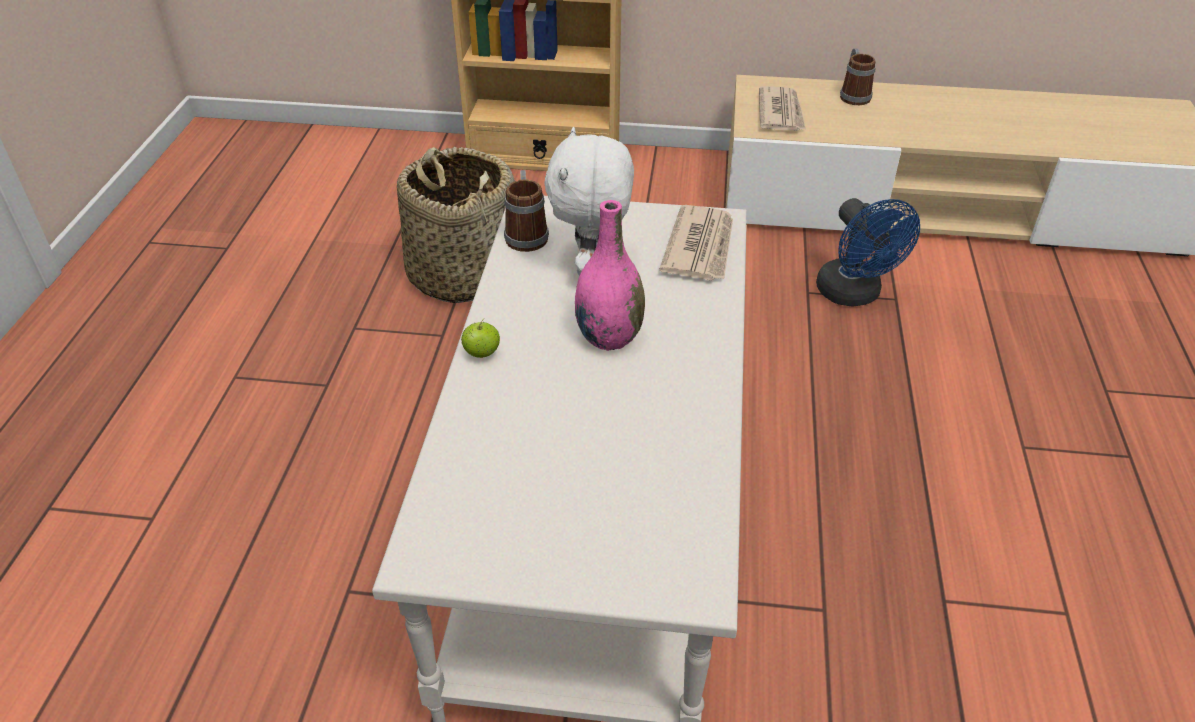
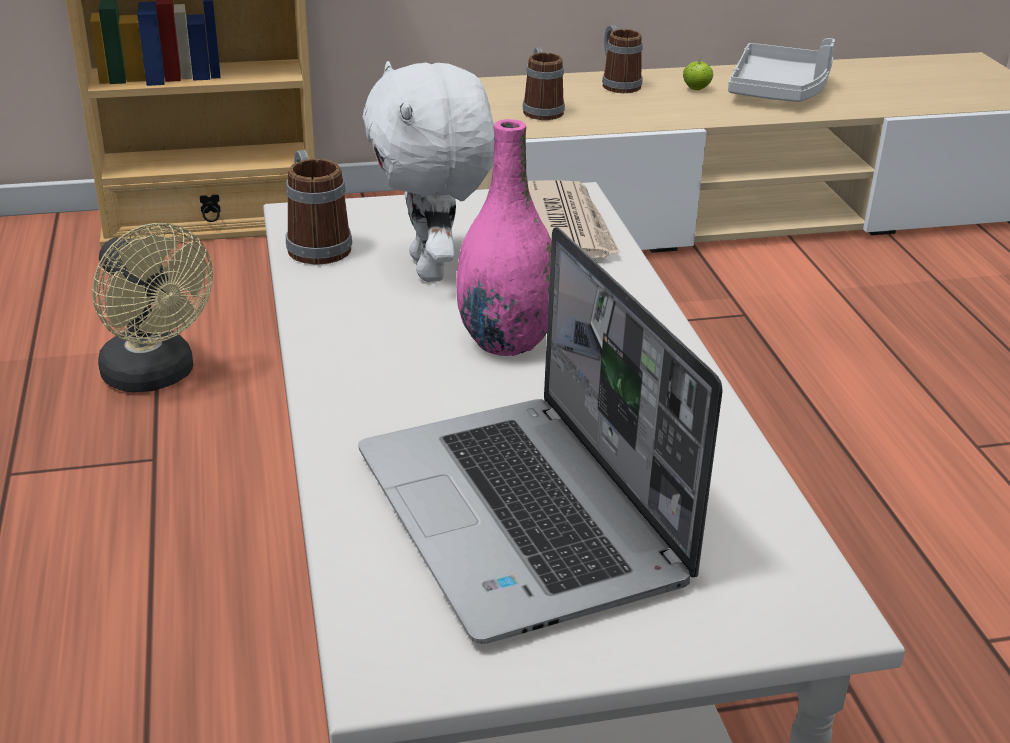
camera: 20 degrees left, 10 degrees down
basket [397,147,515,303] -> beige fan [92,223,213,392]
apple [461,319,500,358] -> apple moved to [683,57,713,90]
newspaper [759,86,806,131] -> mug [522,47,565,120]
blue fan [816,198,920,307] -> none
none -> laptop [358,227,723,644]
none -> grey tray [728,38,835,102]

